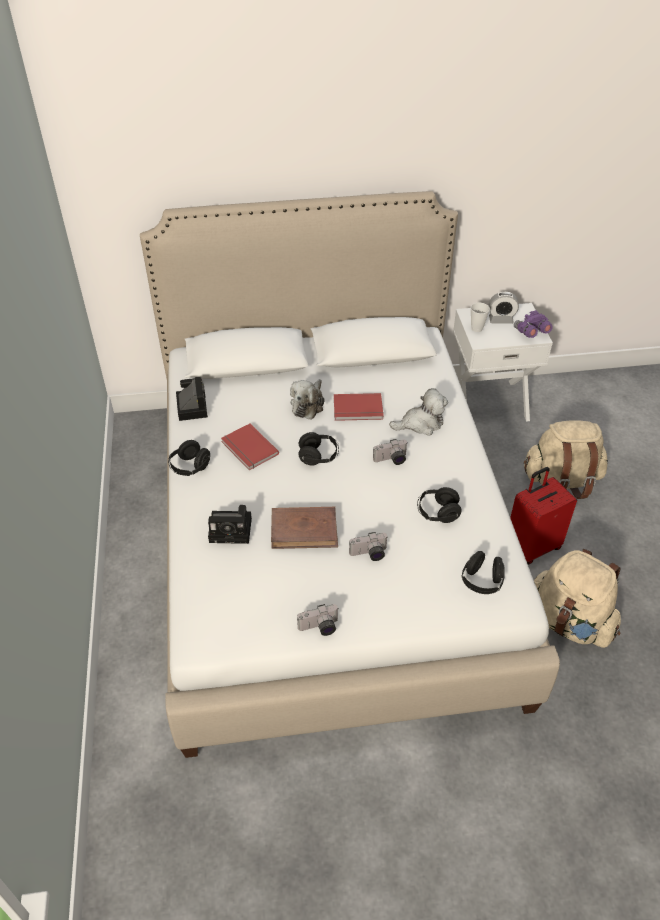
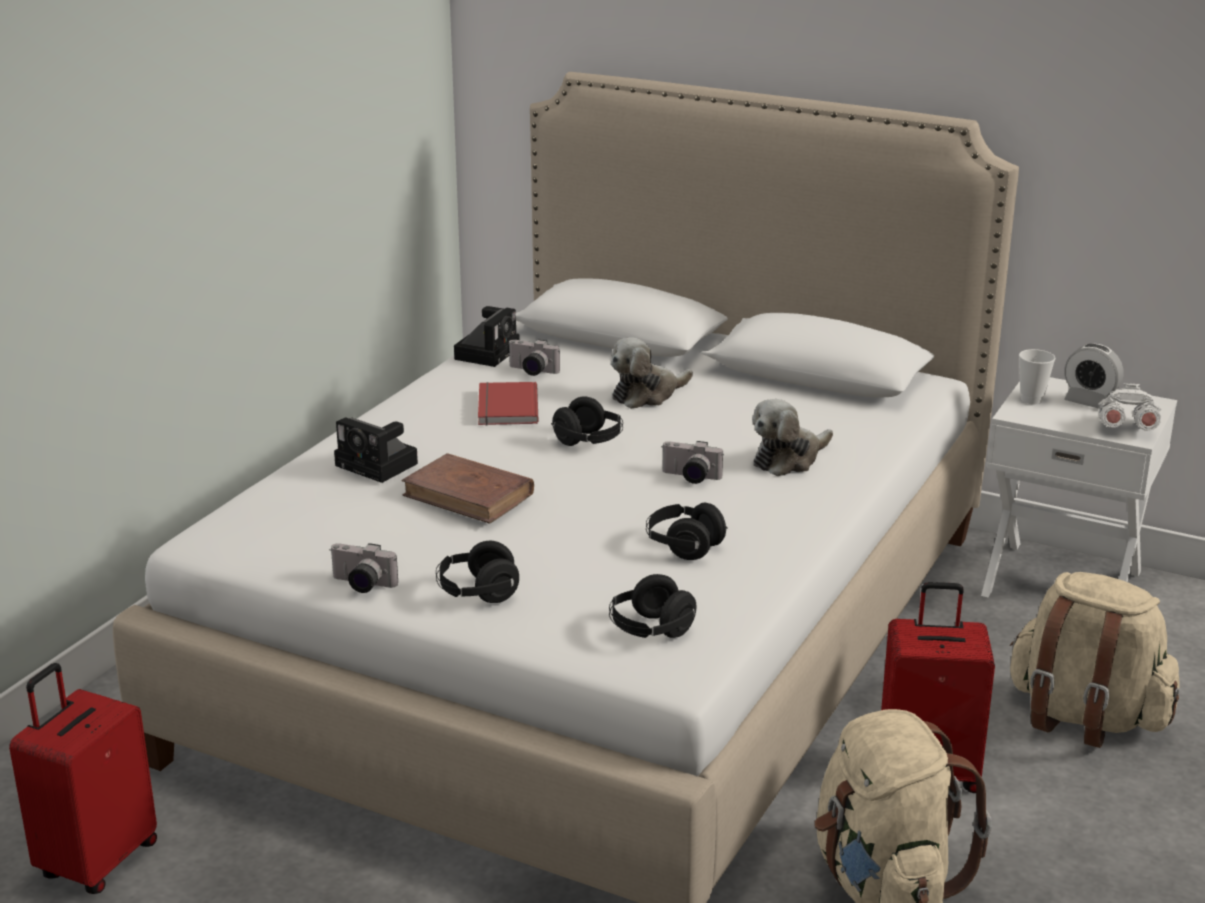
camera: 35 degrees right, 20 degrees down
black headphones [168,440,210,476] -> black headphones moved to [436,541,519,603]
red book [334,393,384,421] -> none
camera [349,532,388,561] -> camera moved to [508,339,560,376]
plush toy [389,388,448,436] -> plush toy turned 120 degrees clockwise [752,399,833,476]
purple binoculars [514,310,553,338] -> white binoculars [1099,383,1161,431]
none -> red suitcase [9,663,157,894]

